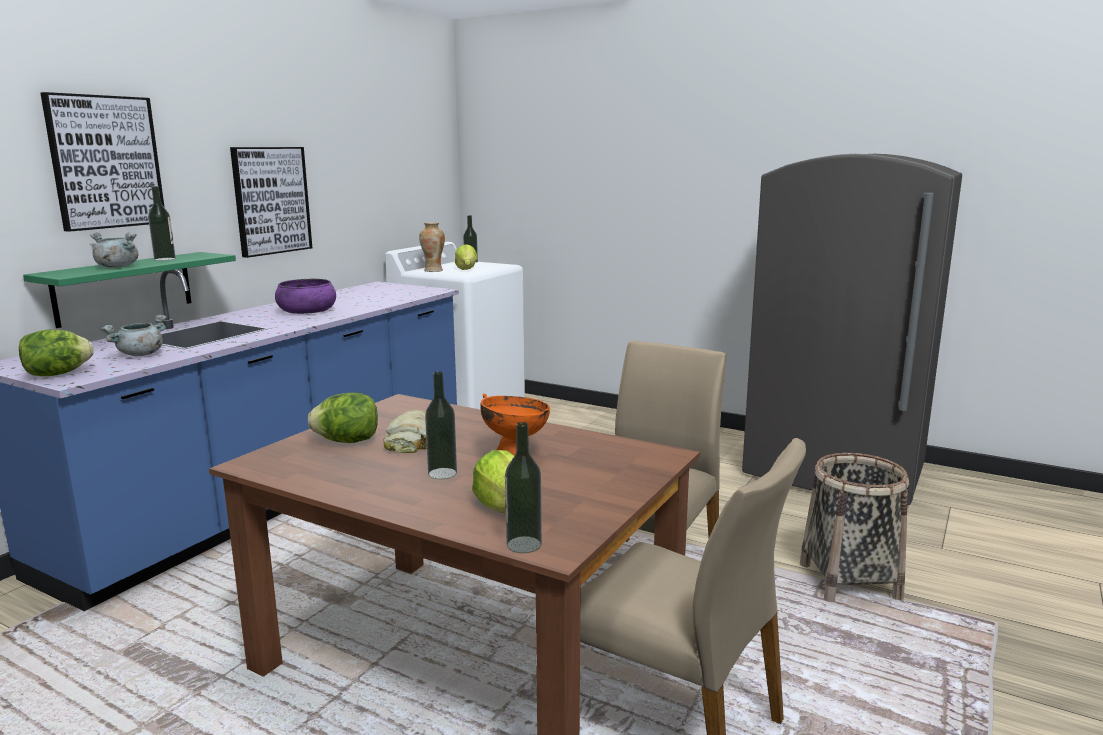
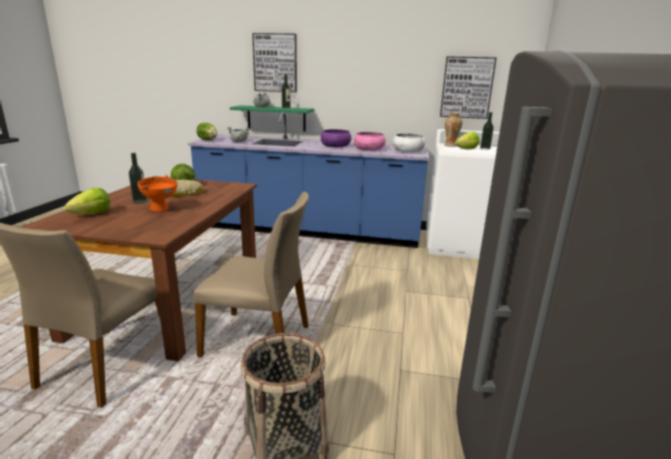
camera: 70 degrees right, 5 degrees up
picture [230,147,312,258] -> picture moved to [440,56,496,119]
bottle [505,422,542,553] -> none
none -> pink bowl [354,132,386,151]
none -> white bowl [393,134,425,153]

